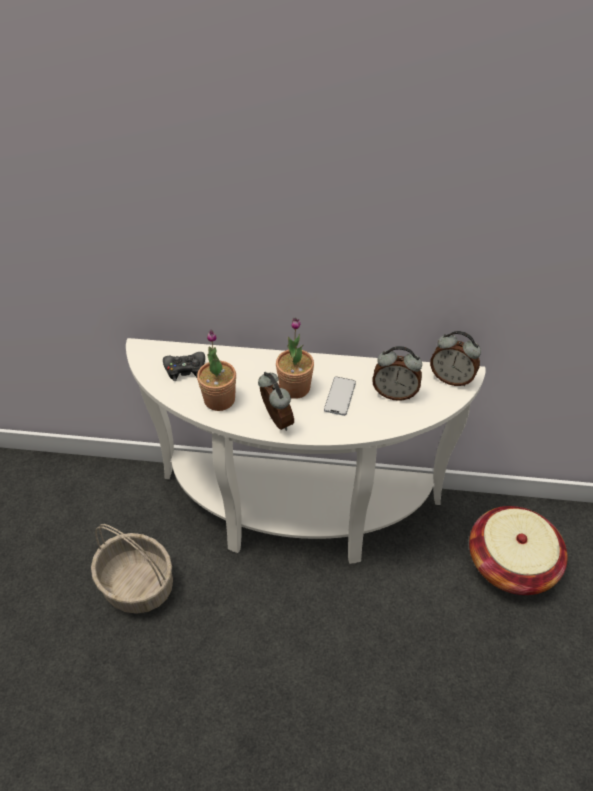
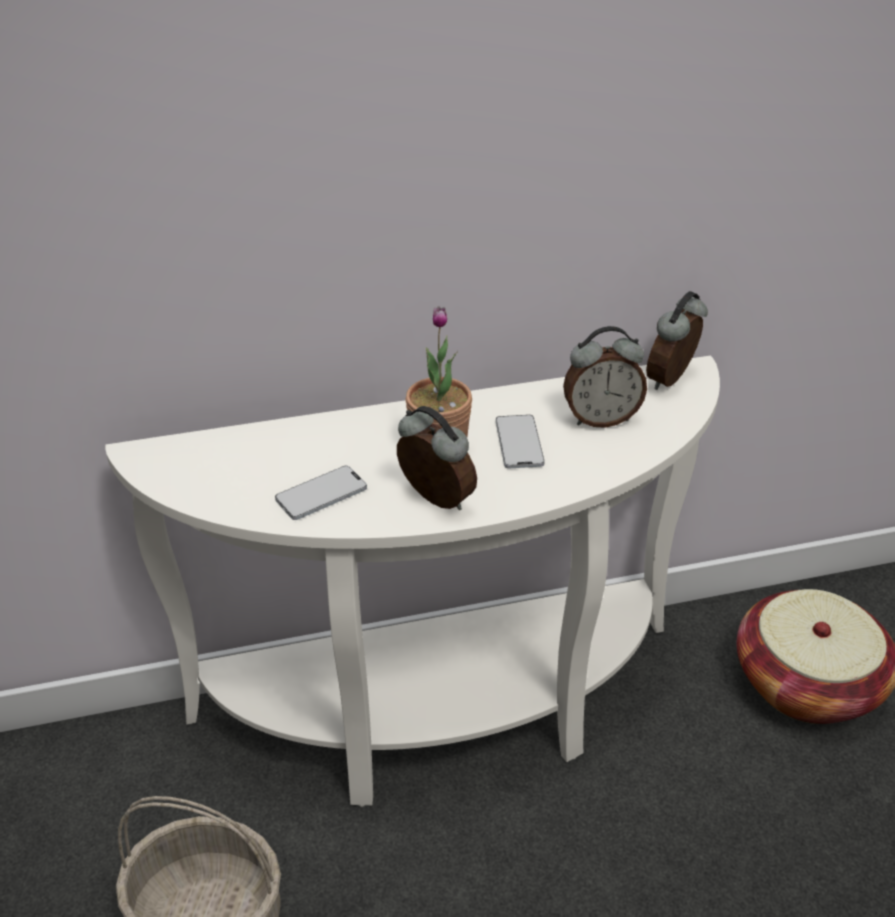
camera: 20 degrees left, 10 degrees down
black game controller [163,352,205,381] -> none
potted plant [197,330,236,411] -> phone [275,466,367,520]
alarm clock [430,331,481,386] -> alarm clock turned 120 degrees clockwise [646,291,708,390]

